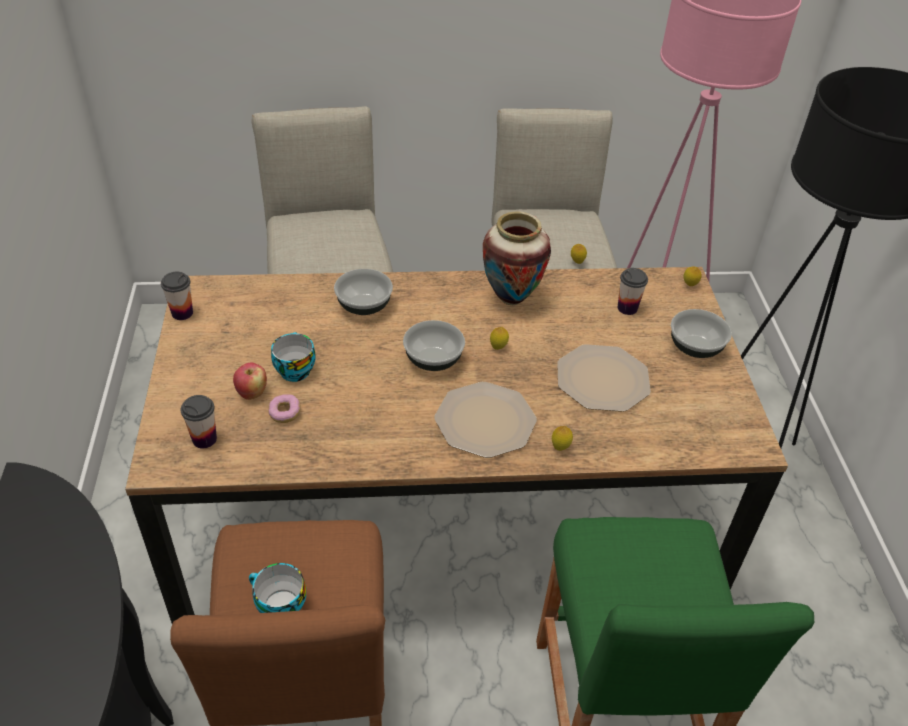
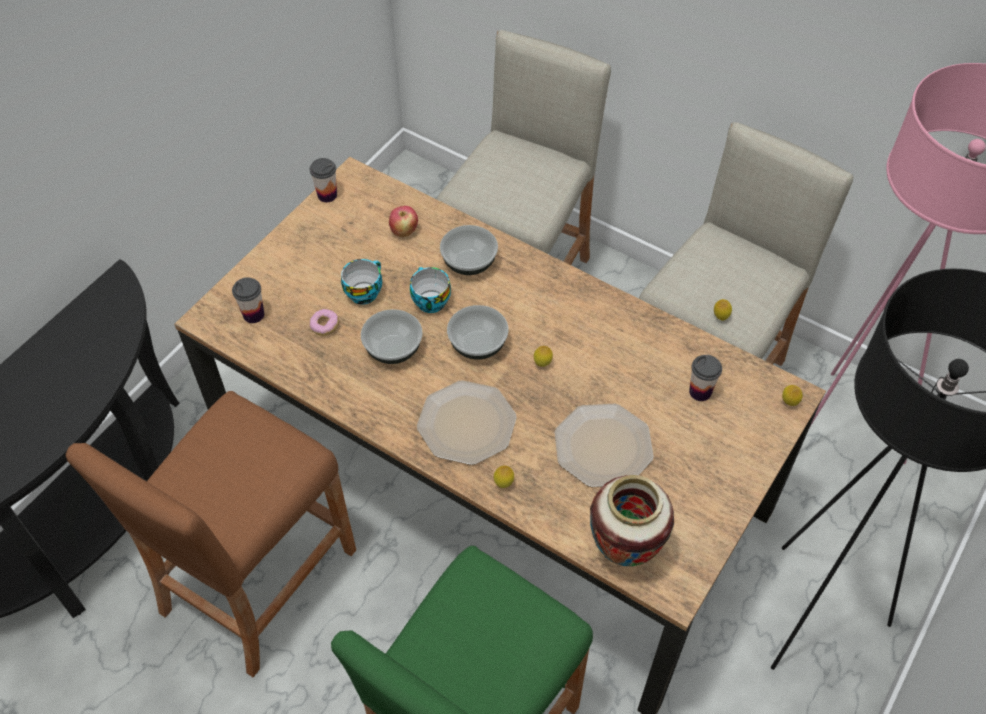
camera: 40 degrees right, 10 degrees up
apple [233,363,267,400] -> apple moved to [389,206,418,237]
cup [249,563,306,613] -> cup moved to [410,267,451,313]
vase [483,211,551,305] -> vase moved to [590,475,674,566]
bowl [671,309,732,358] -> bowl moved to [361,309,423,364]

